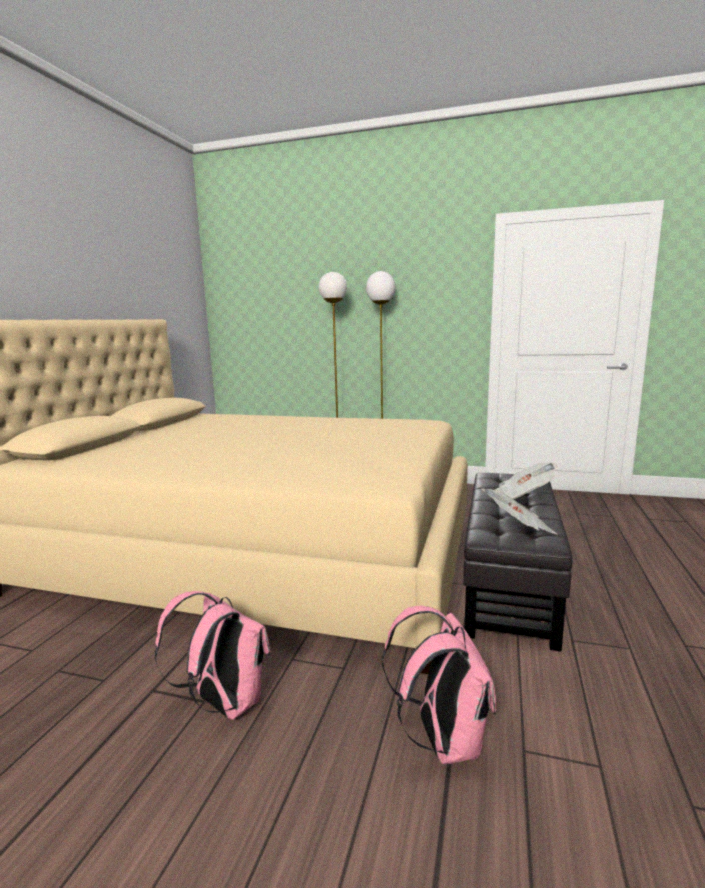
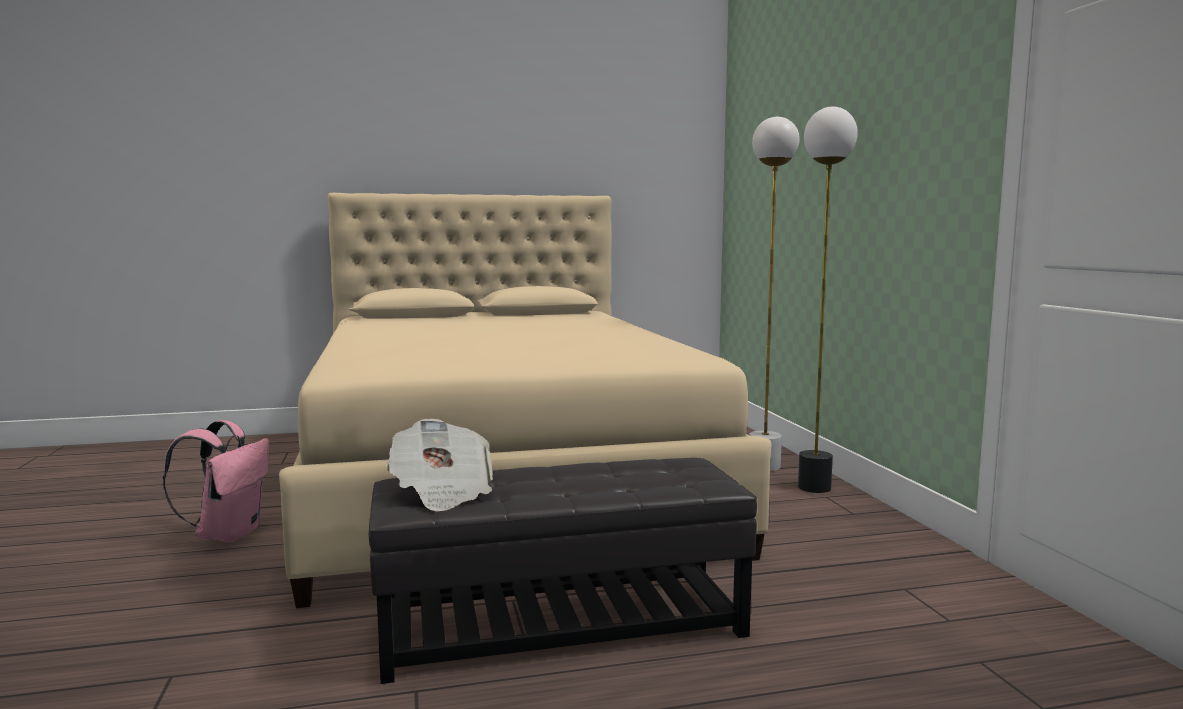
camera: 60 degrees right, 5 degrees down
pink backpack [382,606,496,764] -> none
newspaper [490,463,558,499] -> none

